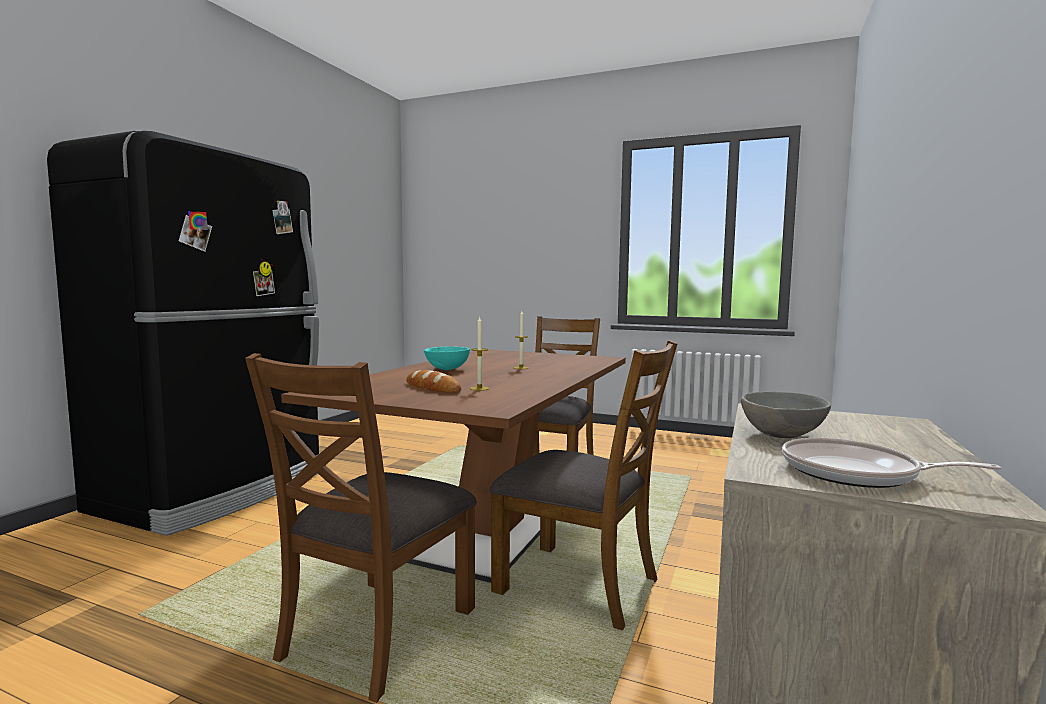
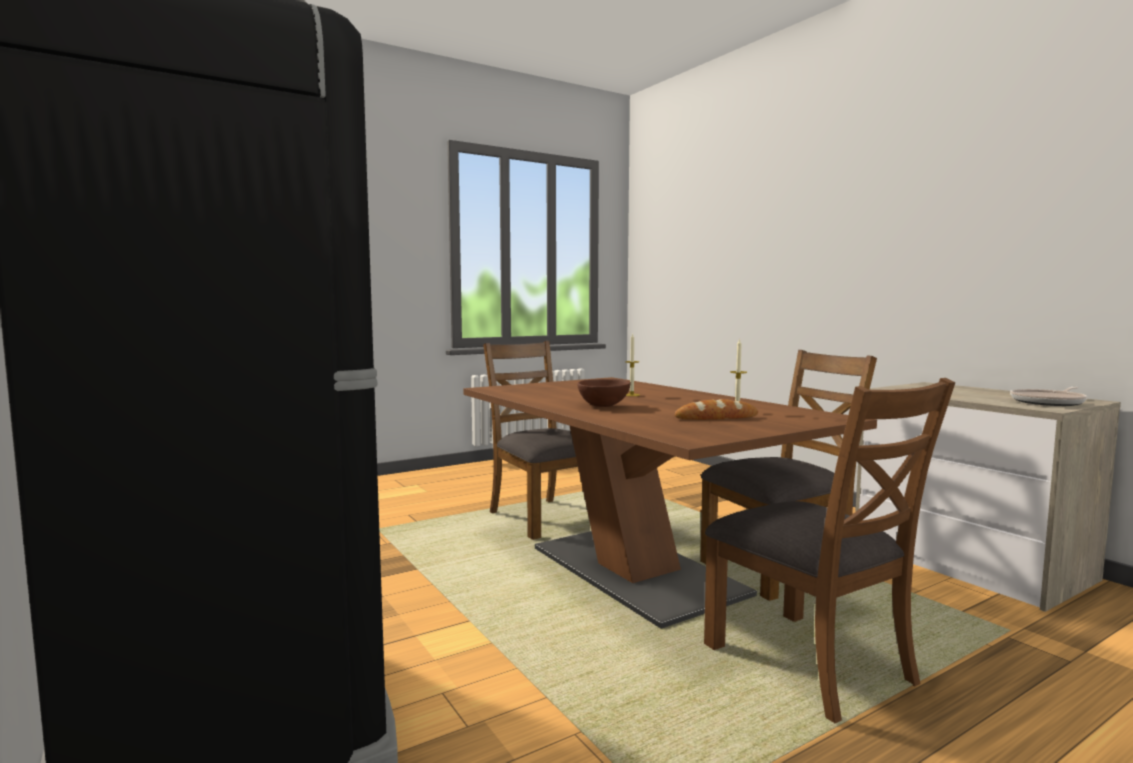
camera: 55 degrees left, 0 degrees up
turquoise bowl [424,346,470,370] -> brown bowl [577,379,631,407]
grey bowl [741,392,831,438] -> none

